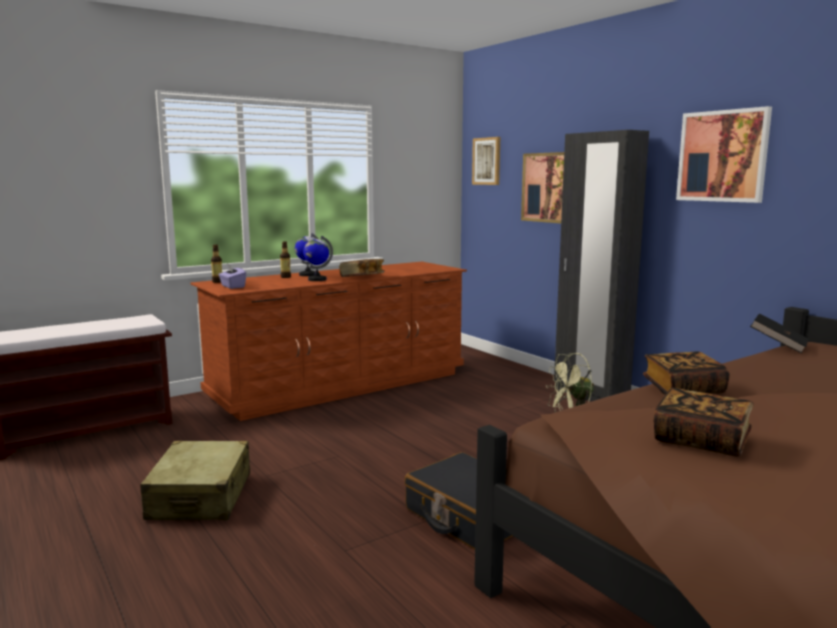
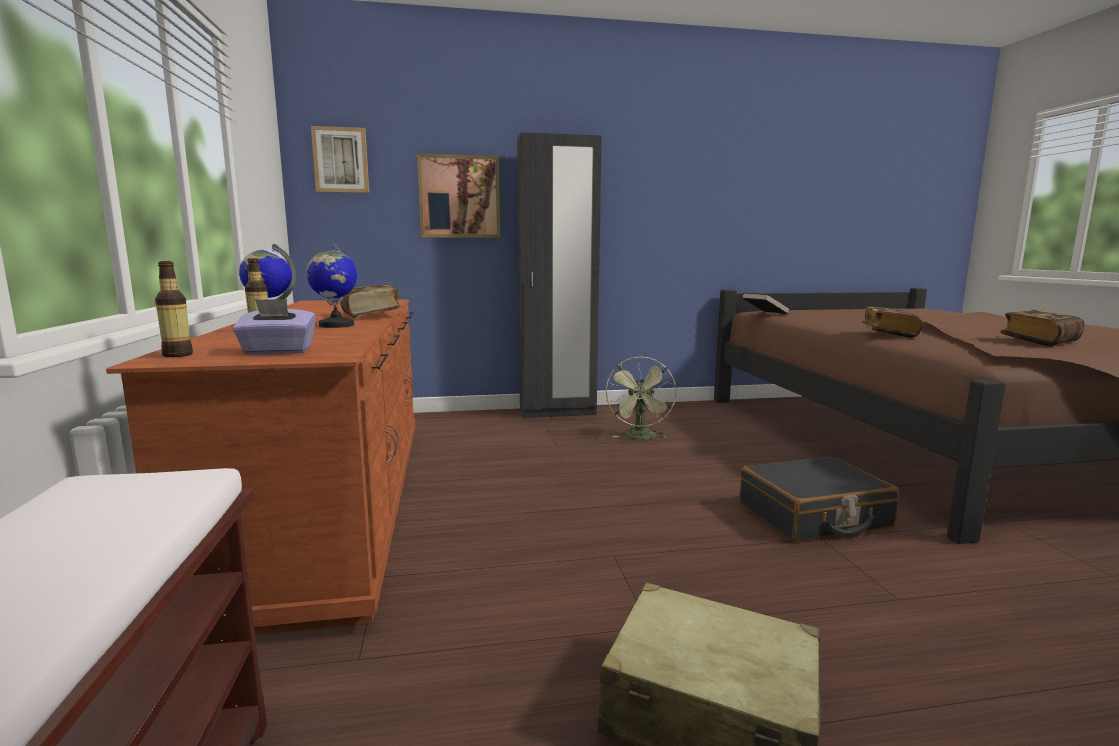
camera: 65 degrees left, 0 degrees up
picture [676,106,772,203] -> none

